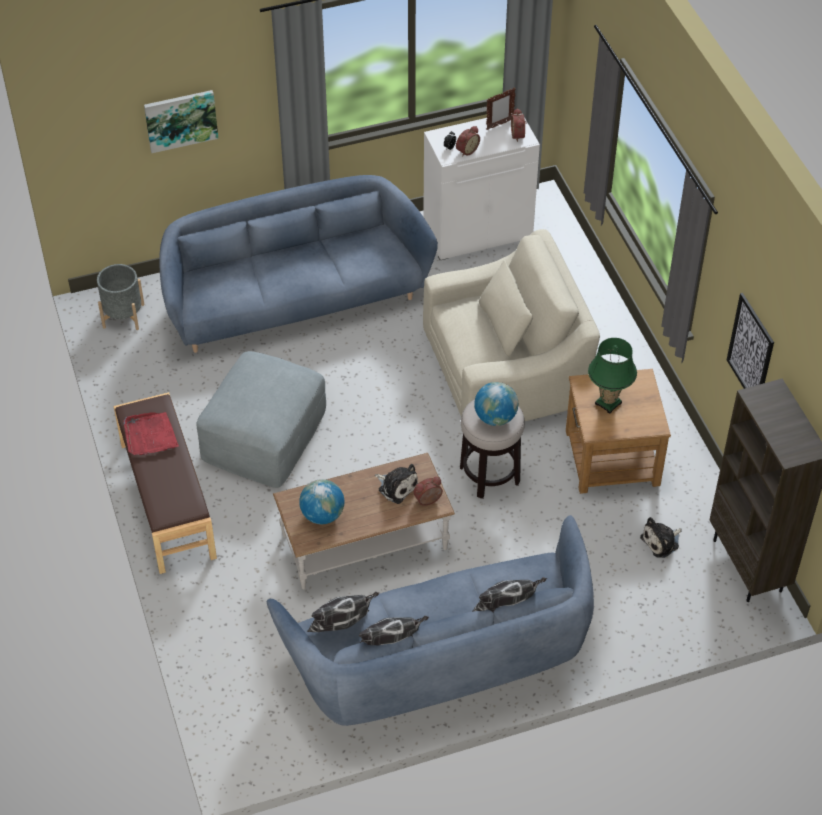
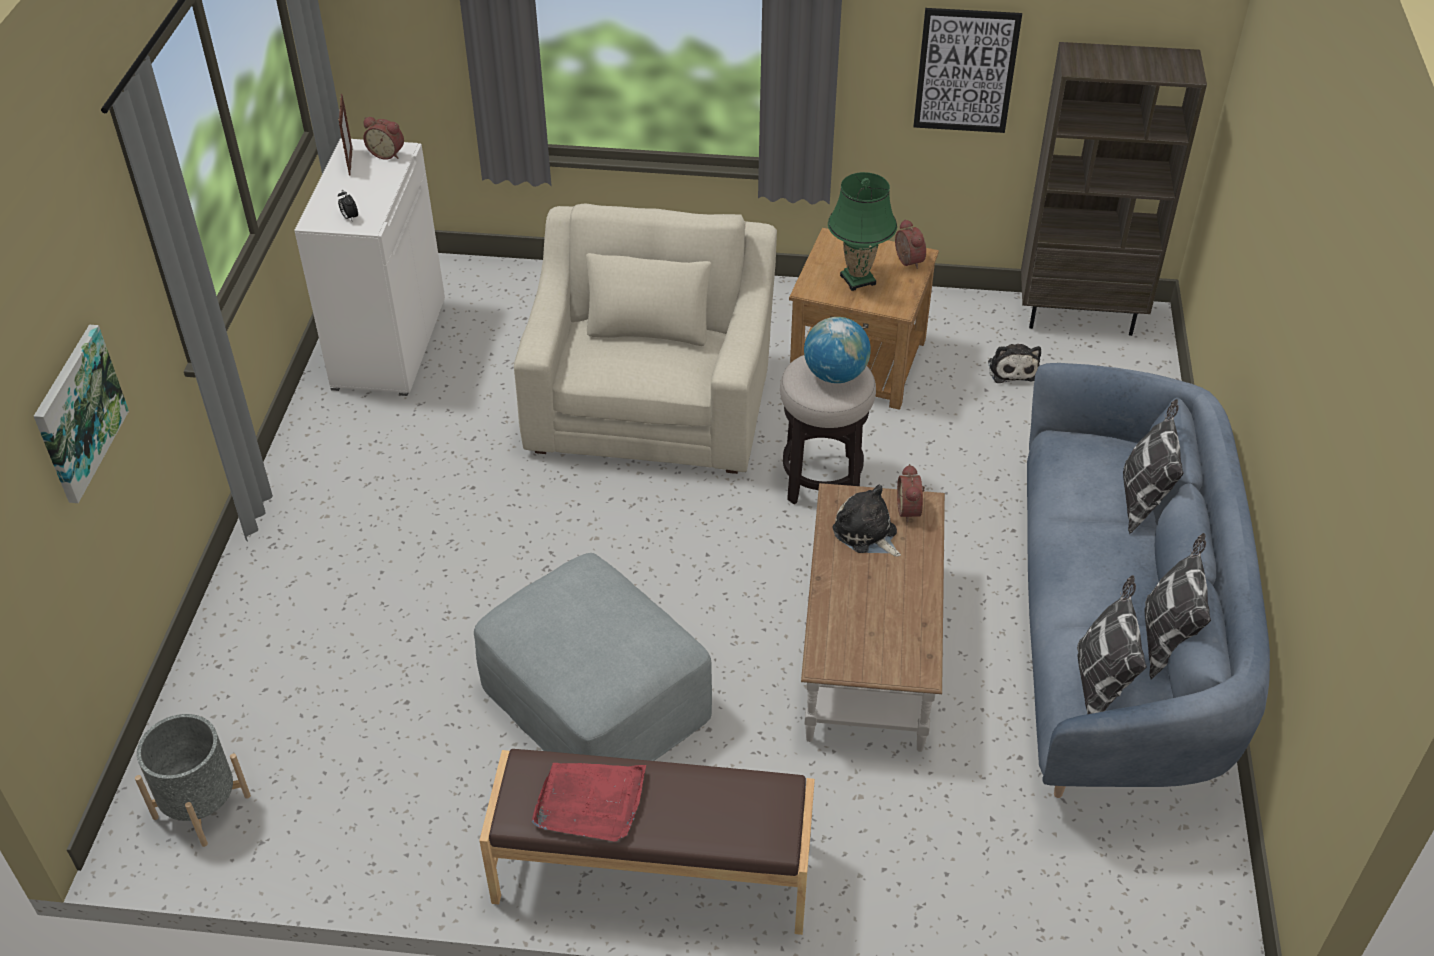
camera: 65 degrees left, 5 degrees down
blue sofa [159,175,438,353] -> none
globe [299,479,344,524] -> none
plush toy [375,464,418,504] -> plush toy turned 105 degrees counterclockwise [833,485,901,557]
alarm clock [456,126,480,157] -> alarm clock moved to [895,219,926,269]

